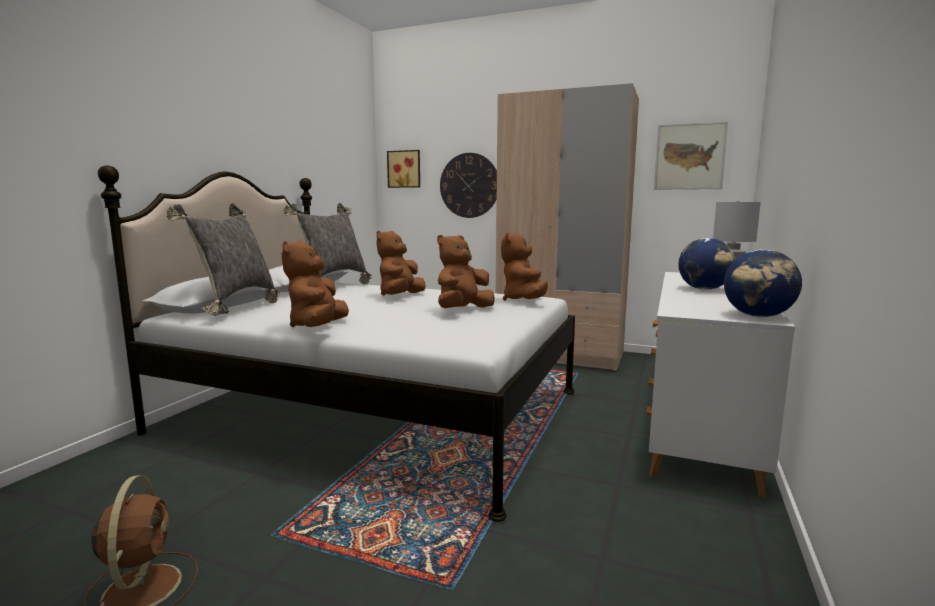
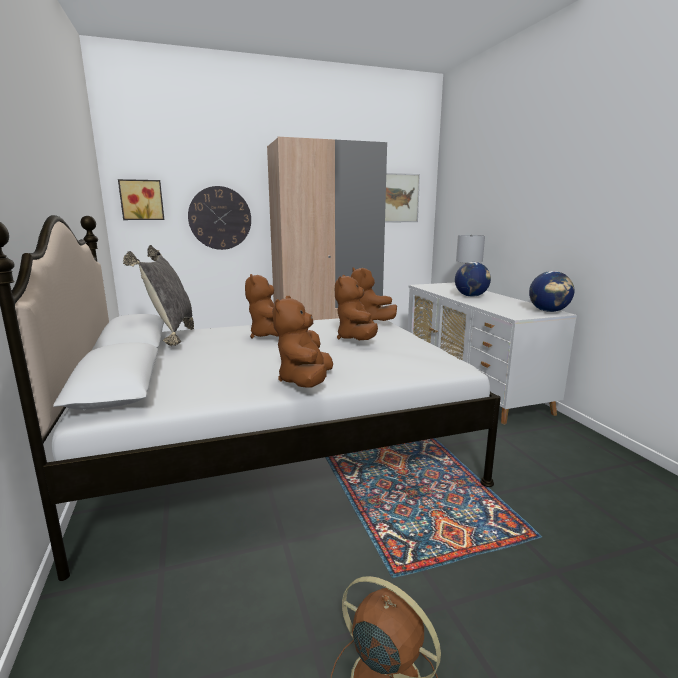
camera: 40 degrees left, 5 degrees up
pillow [166,203,279,316] -> none
brown plush toy [281,241,349,327] -> brown plush toy turned 45 degrees clockwise [272,296,333,388]

